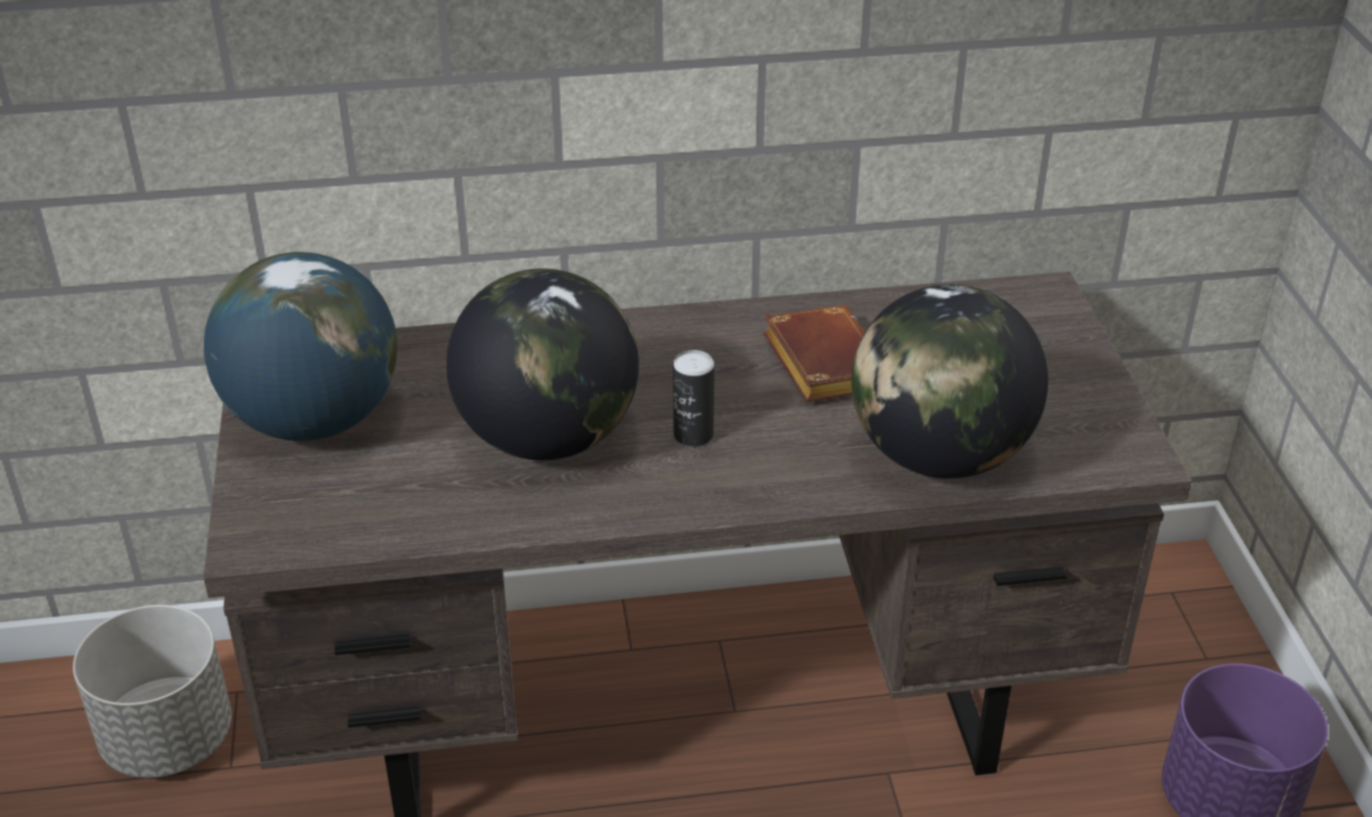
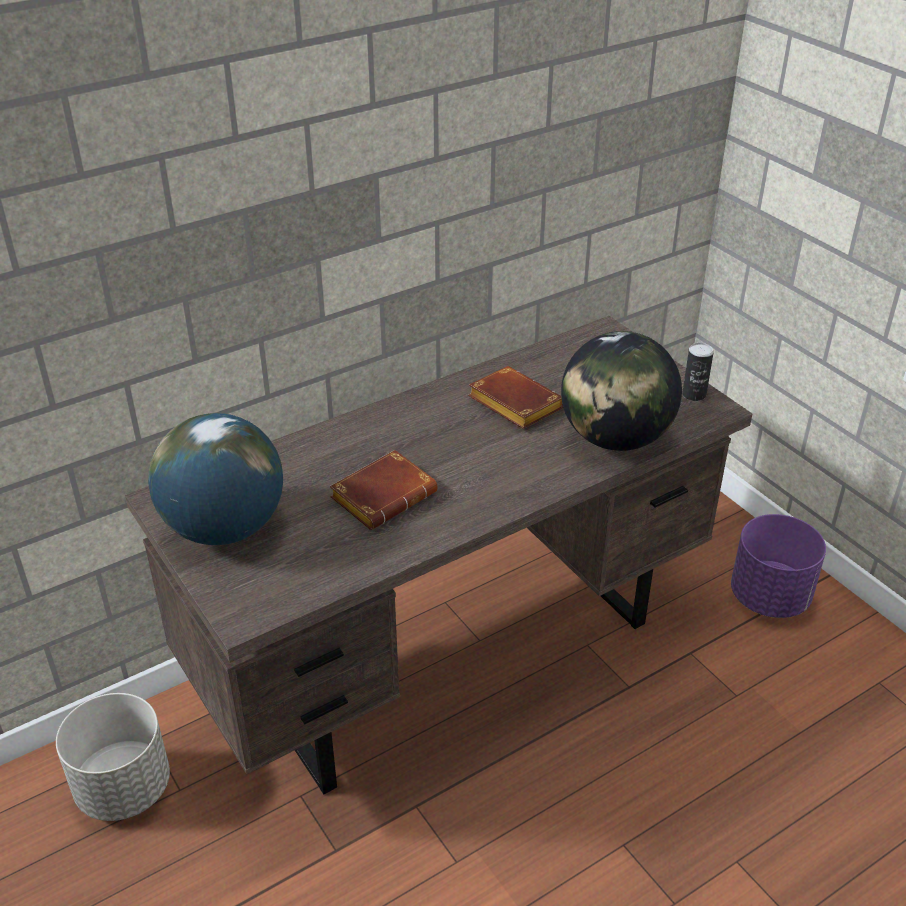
camera: 25 degrees left, 0 degrees up
globe [446,268,639,460] -> brown book [330,450,438,530]
can [673,350,714,447] -> can moved to [682,343,714,401]

